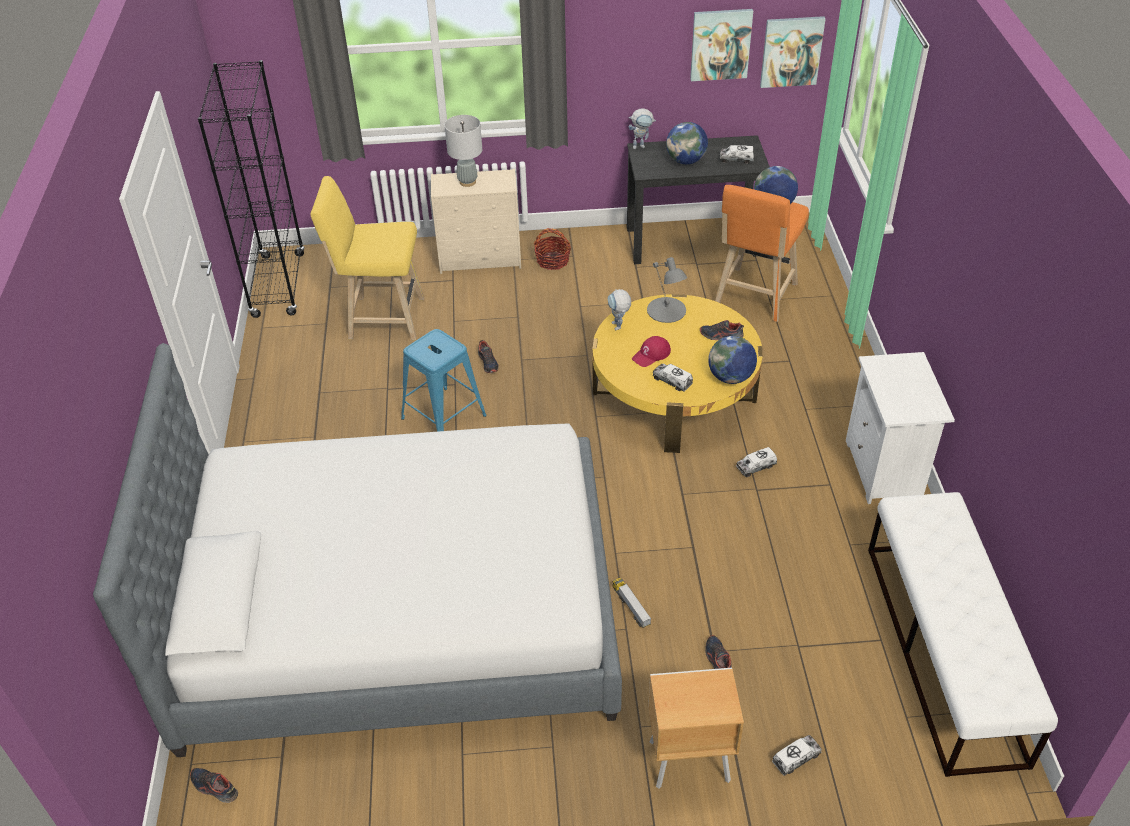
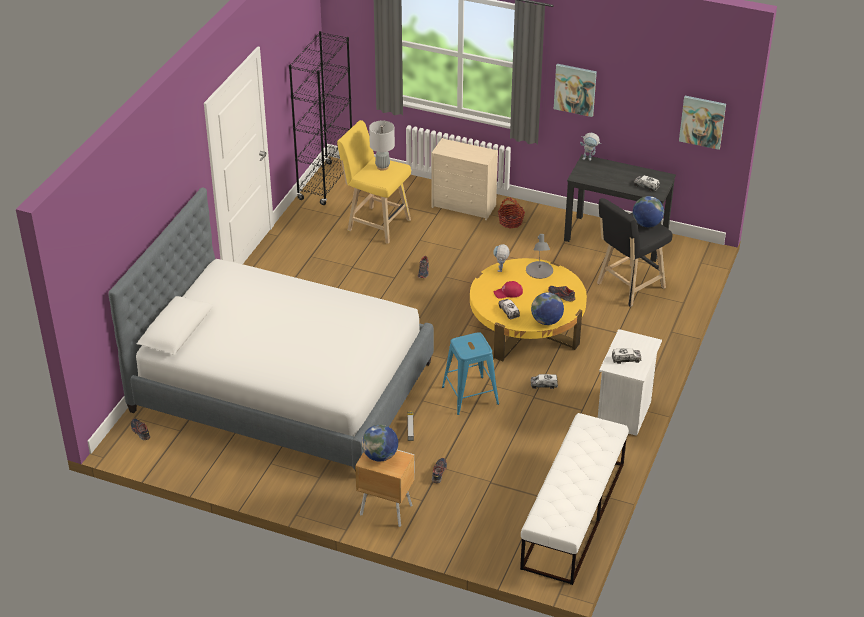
camera: 25 degrees right, 5 degrees down
blue stool [401,329,487,432] -> blue stool moved to [442,332,499,415]
grey table lamp [445,115,482,187] -> grey table lamp moved to [369,120,395,171]
globe [666,122,708,164] -> globe moved to [362,425,398,461]
picture [690,9,753,81] -> picture moved to [554,64,597,117]
orange stool [715,185,809,322] -> black stool [597,198,672,307]
toy truck [772,735,822,776] -> toy truck moved to [612,348,641,364]

